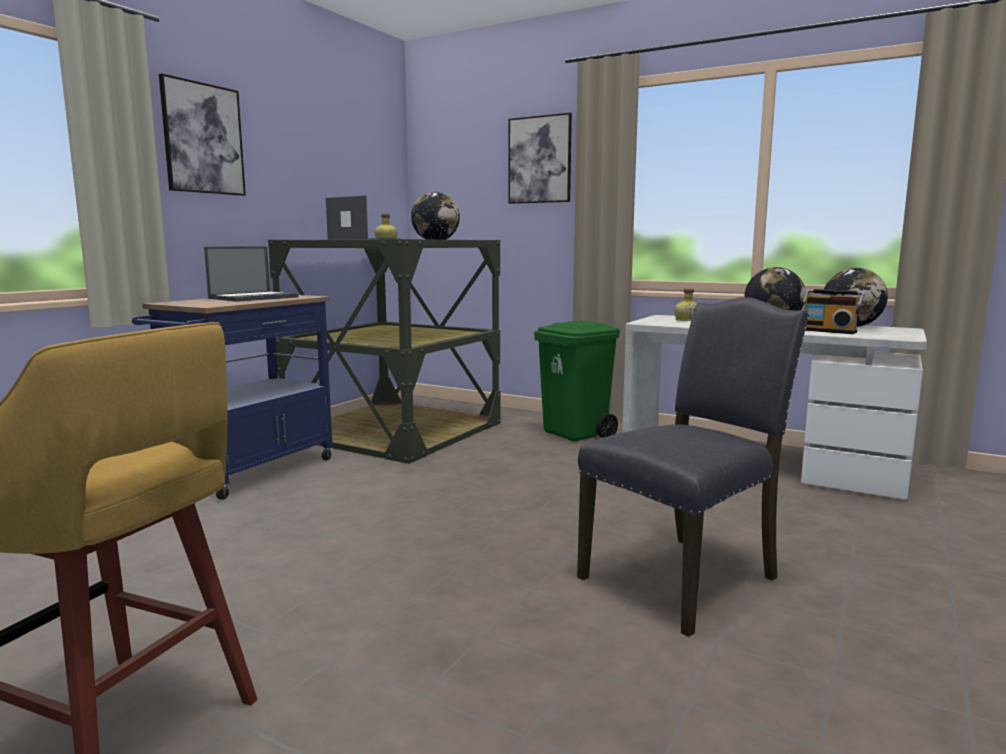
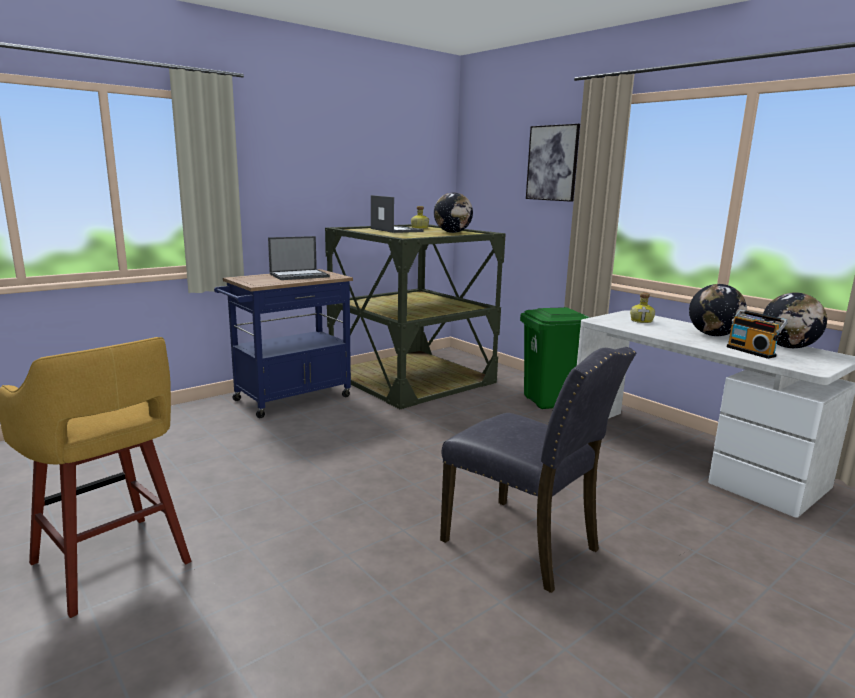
camera: 20 degrees right, 5 degrees up
picture [159,73,246,196] -> none
grey chair [577,297,809,637] -> grey chair turned 60 degrees clockwise [440,347,636,593]

